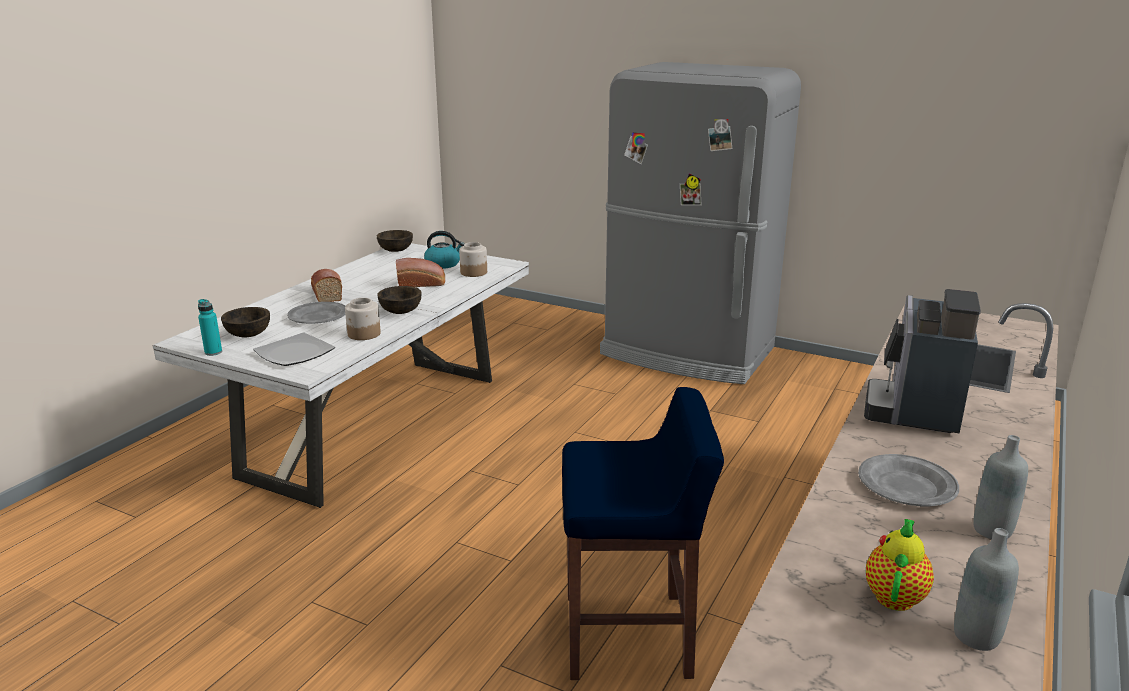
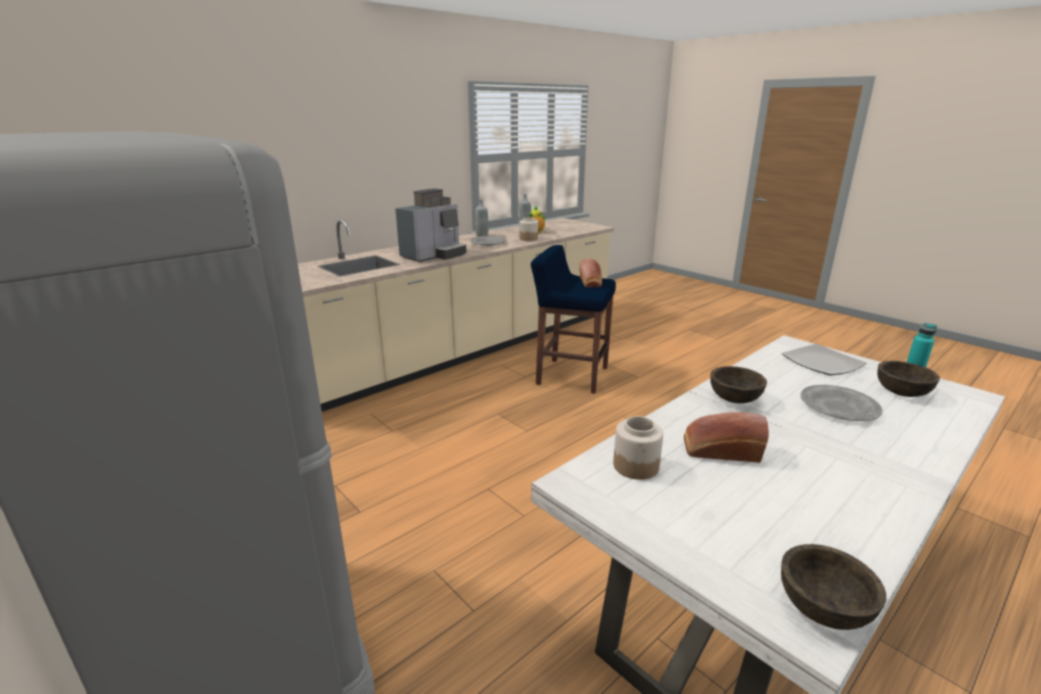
camera: 160 degrees left, 0 degrees up
bread [311,269,342,302] -> bread moved to [579,258,602,287]
jar [345,298,381,340] -> jar moved to [519,217,538,241]
kettle [424,231,464,269] -> none

